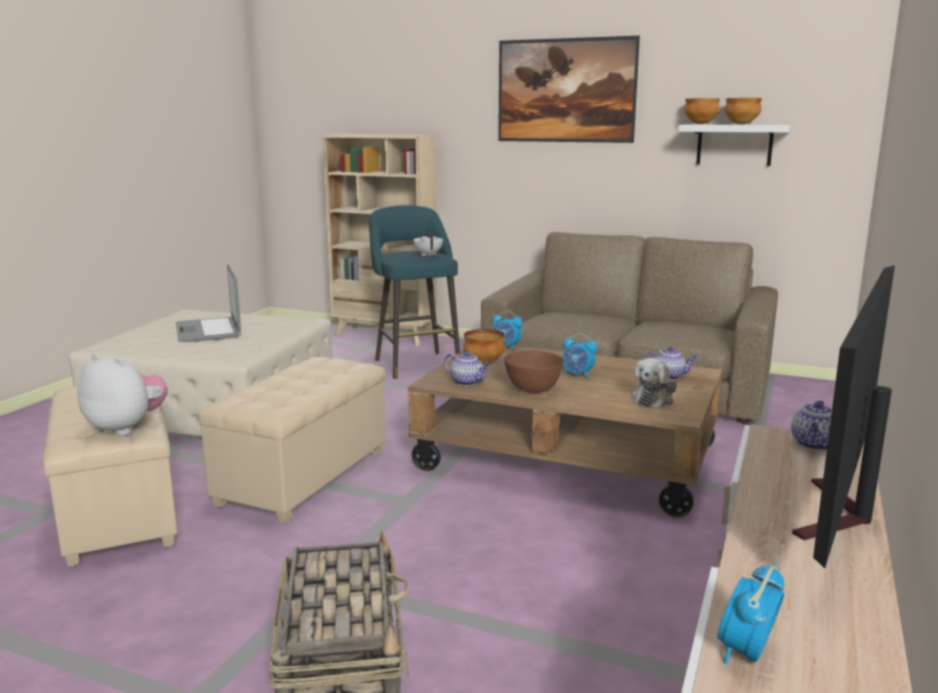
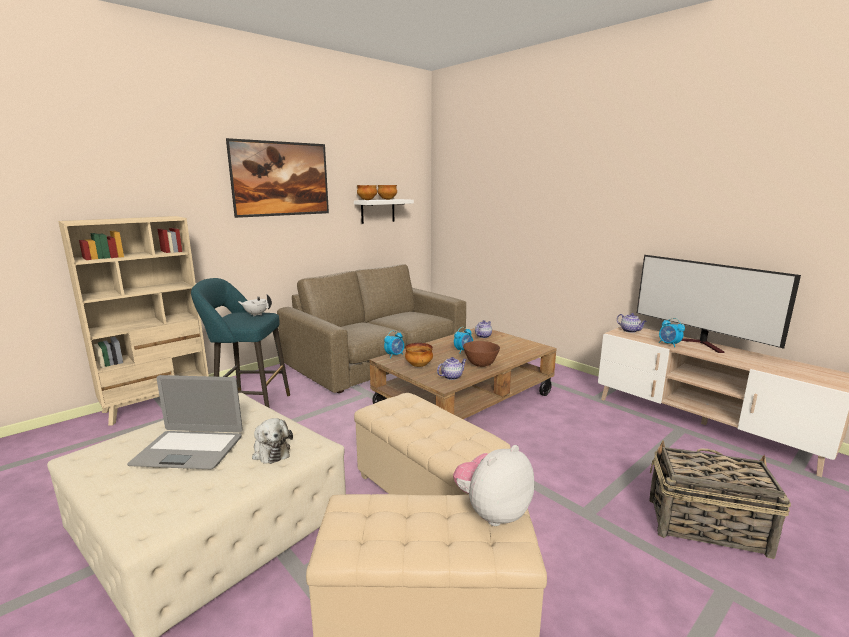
camera: 65 degrees left, 0 degrees up
plush toy [631,358,677,408] -> plush toy moved to [252,418,293,464]
alarm clock [717,564,784,665] -> alarm clock moved to [659,318,685,347]

